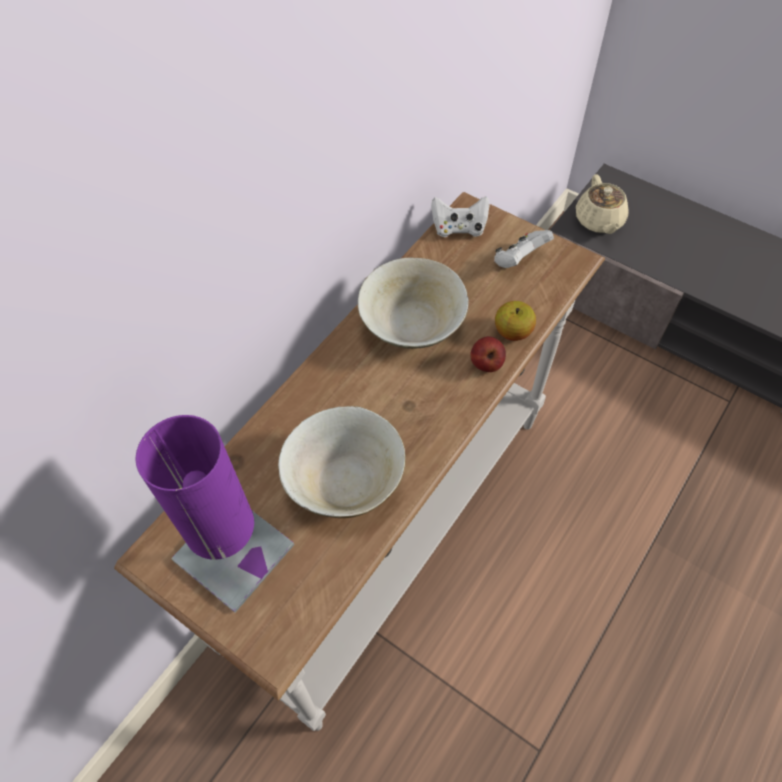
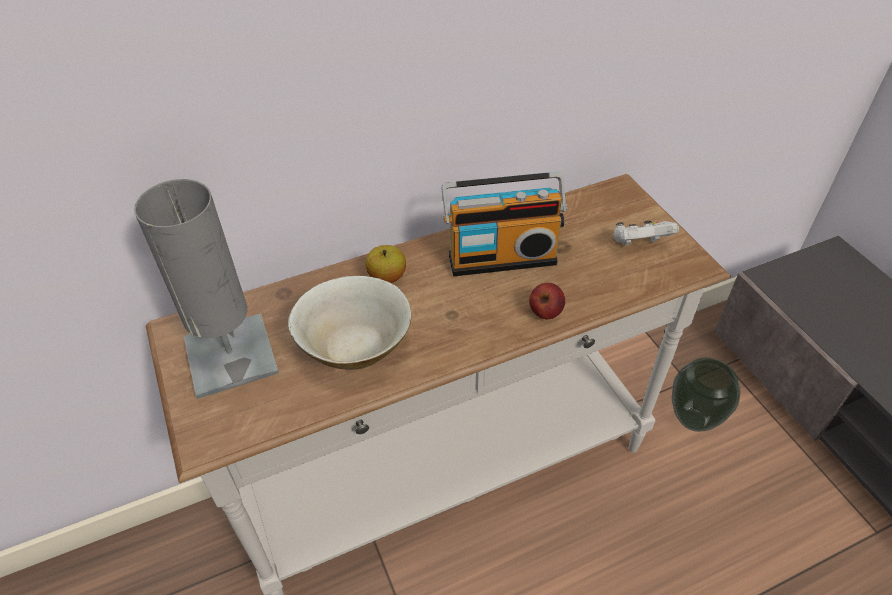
camera: 30 degrees right, 10 degrees down
purple table lamp [136,415,294,613] -> grey table lamp [134,179,279,399]
beige bowl [358,257,469,349] -> radio [441,172,567,276]
white game controller [431,196,489,237] -> none
apple [495,301,536,341] -> apple moved to [365,245,406,283]
beige teapot [576,174,629,234] -> none
none -> vase [672,357,741,432]

